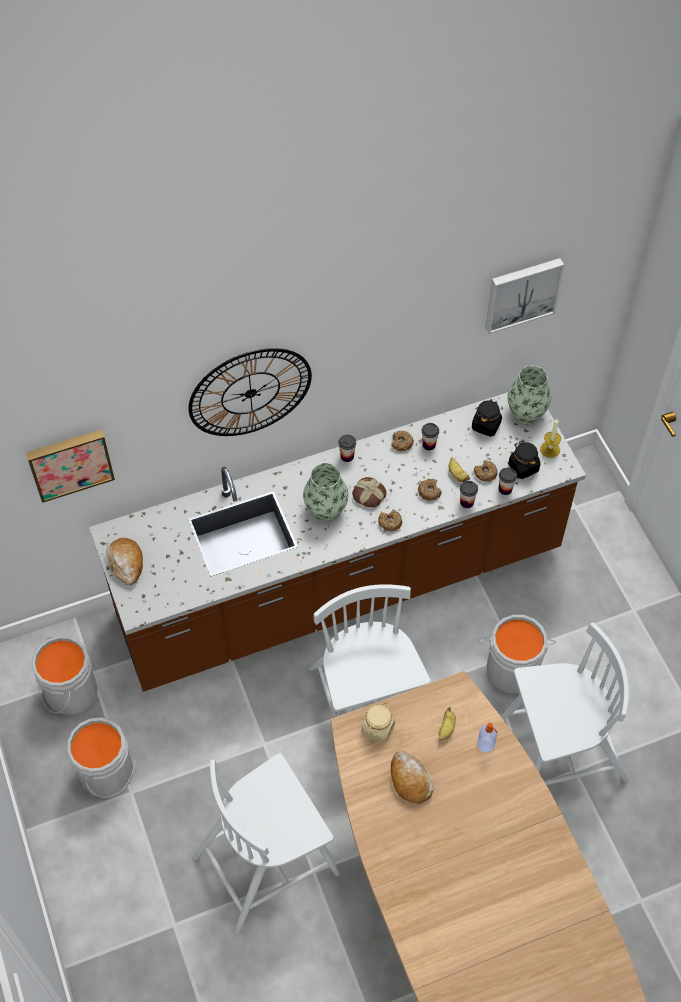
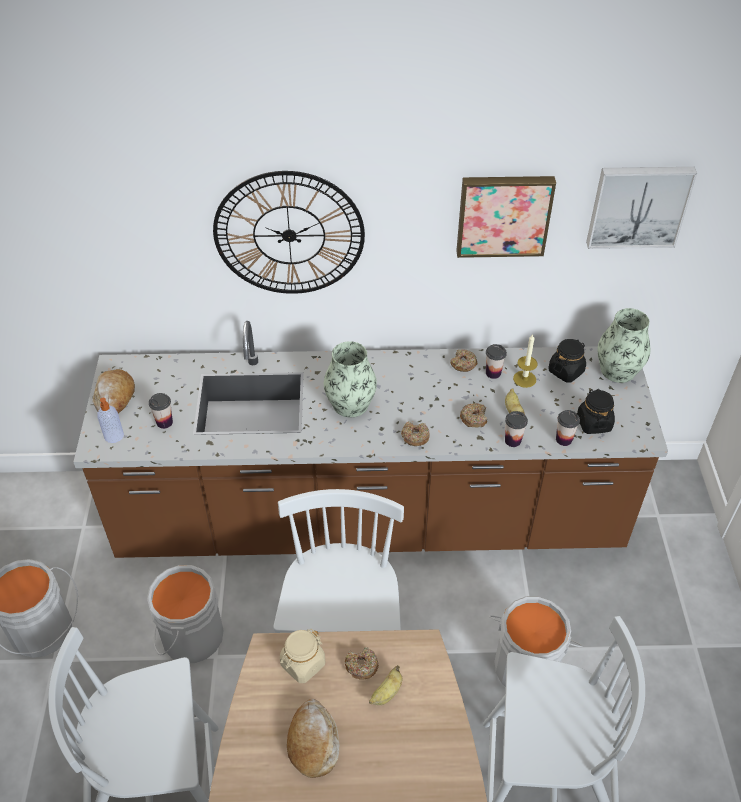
camera: 20 degrees right, 10 degrees down
picture [26,429,115,503] -> picture moved to [456,176,556,258]
grey bucket [32,636,98,715] -> grey bucket moved to [147,565,224,663]
cup [338,435,356,462] -> cup moved to [149,393,173,429]
bread [352,477,387,508] -> none
donut [474,460,498,482] -> donut moved to [345,647,379,680]
soap dispenser [477,723,498,752] -> soap dispenser moved to [98,398,124,443]
candle [540,419,561,458] -> candle moved to [513,334,538,388]

